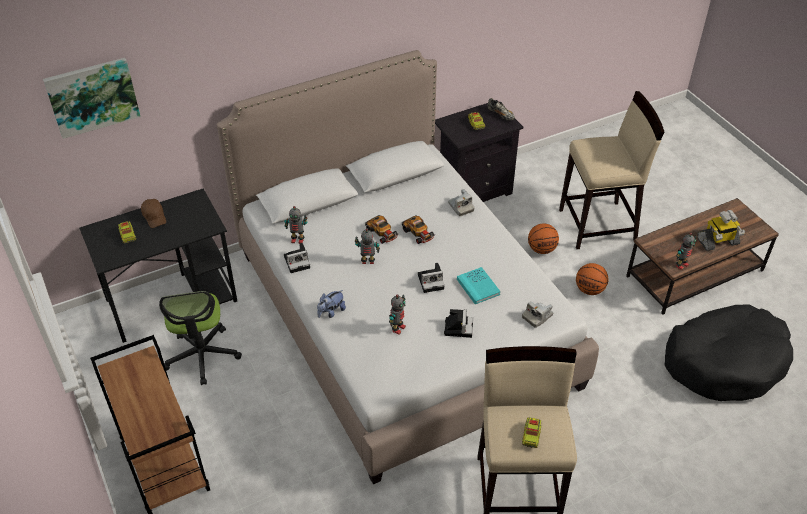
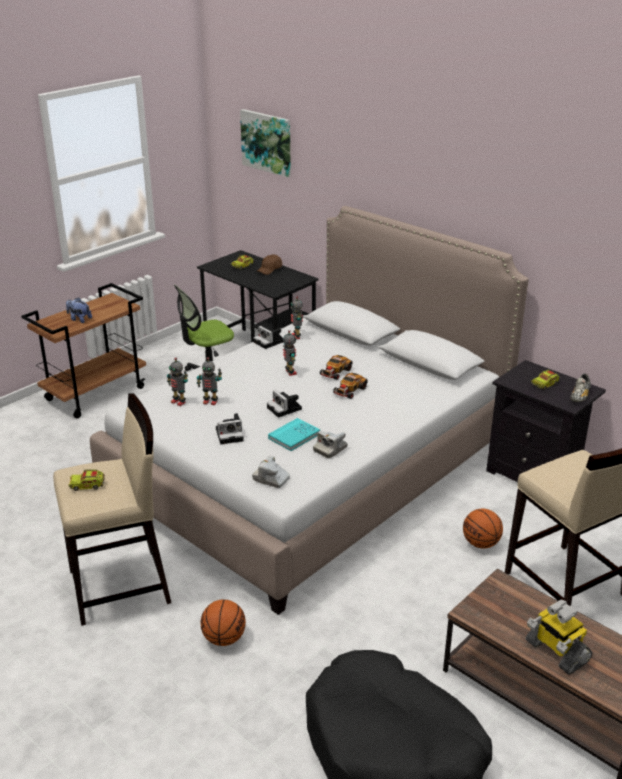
camera: 70 degrees right, 15 degrees down
plush toy [317,290,346,318] -> plush toy moved to [66,297,92,323]
camera [448,189,475,216] -> camera moved to [313,431,348,458]
basketball [576,263,609,295] -> basketball moved to [201,600,246,646]
toy robot [676,233,696,270] -> toy robot moved to [167,358,188,406]

